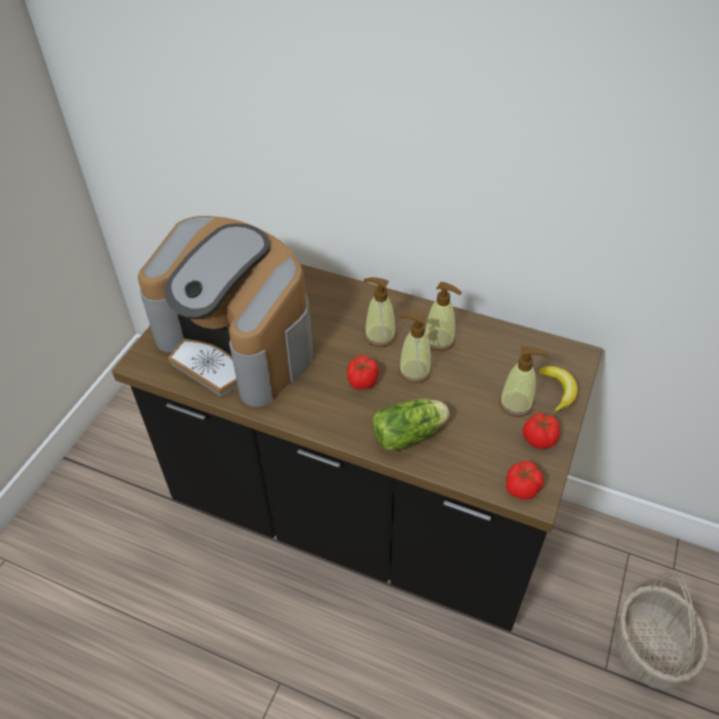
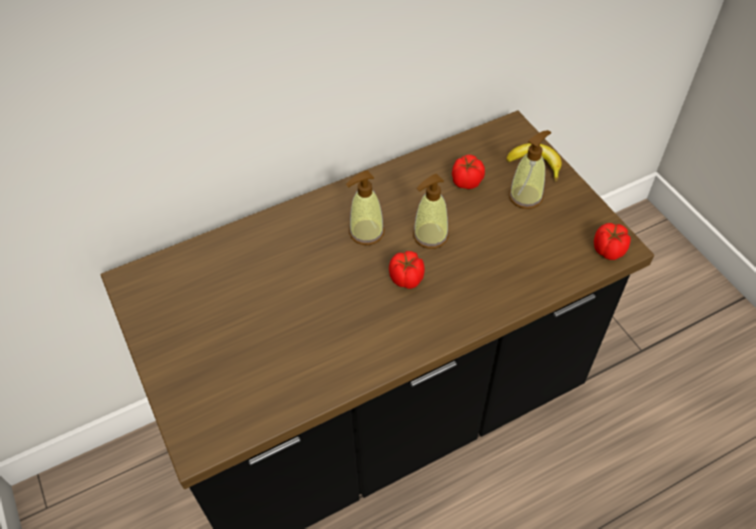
camera: 50 degrees left, 5 degrees up
coffee machine [138,216,313,407] -> none
lettuce [372,399,449,451] -> none
soap dispenser [425,282,462,351] -> none
tomato [523,413,560,449] -> tomato moved to [452,155,485,189]
basket [615,572,709,690] -> none

